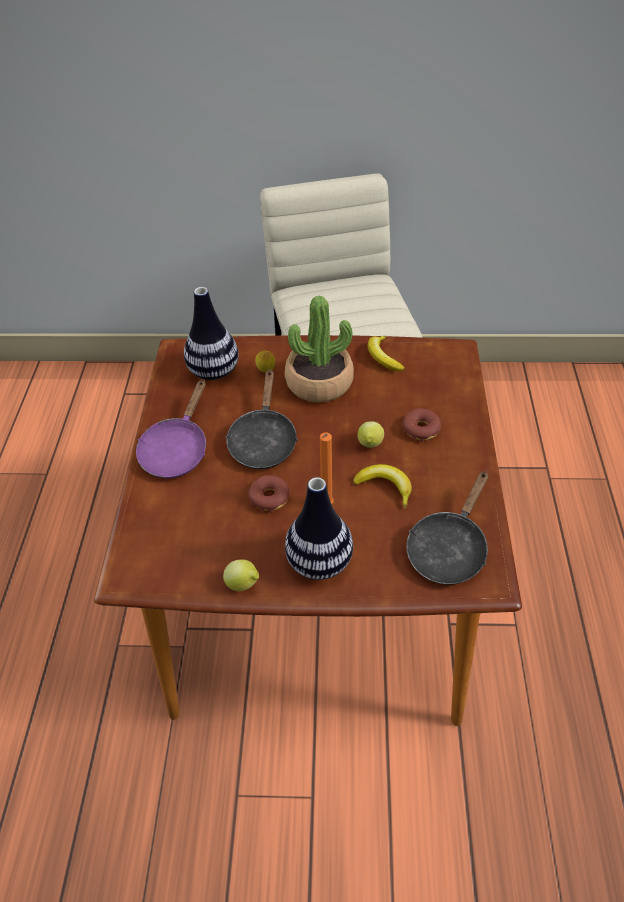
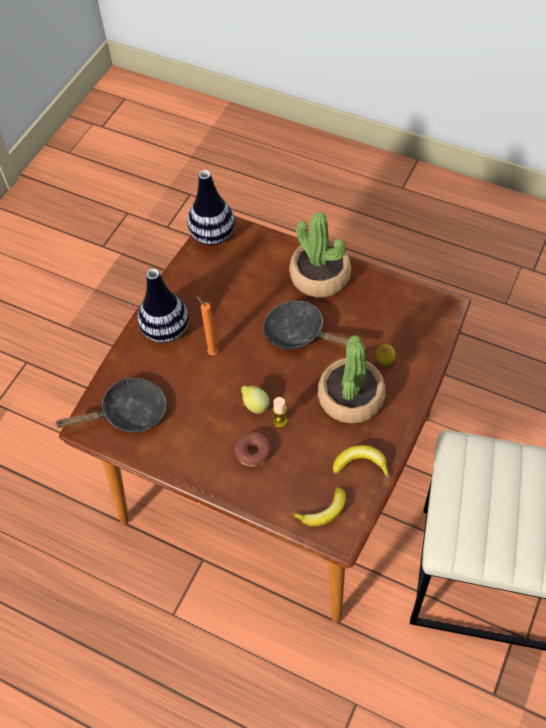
camera: 115 degrees right, 10 degrees up
purple frying pan [136,379,206,478] -> potted plant [289,212,351,297]
vase [184,287,238,380] -> vase moved to [187,170,235,245]
lemon [223,559,259,591] -> none
donut [248,475,289,513] -> none
banana [353,464,412,509] -> banana moved to [292,487,346,527]
black frying pan [406,471,489,585] -> black frying pan turned 105 degrees clockwise [54,378,166,433]
none -> candle [272,397,287,428]

